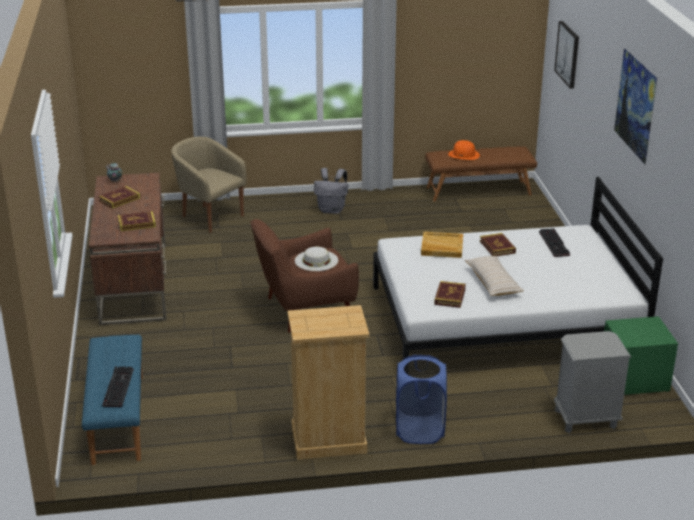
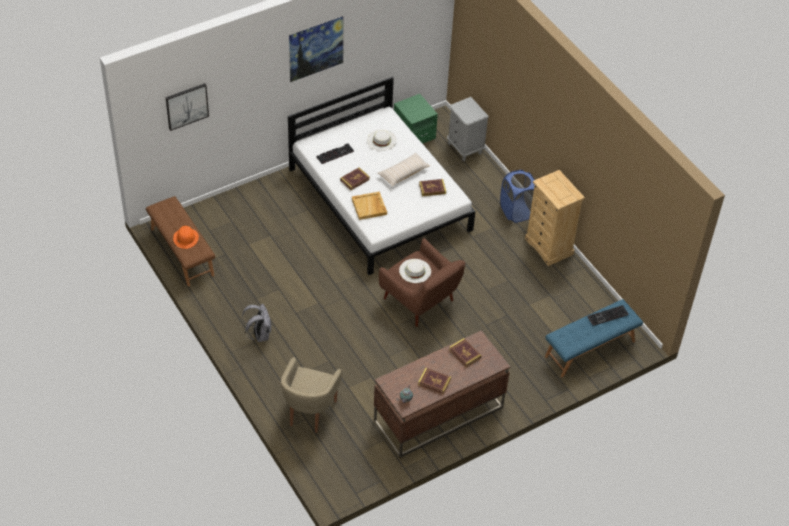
camera: 115 degrees left, 20 degrees up
none -> white hat [367,130,397,151]

